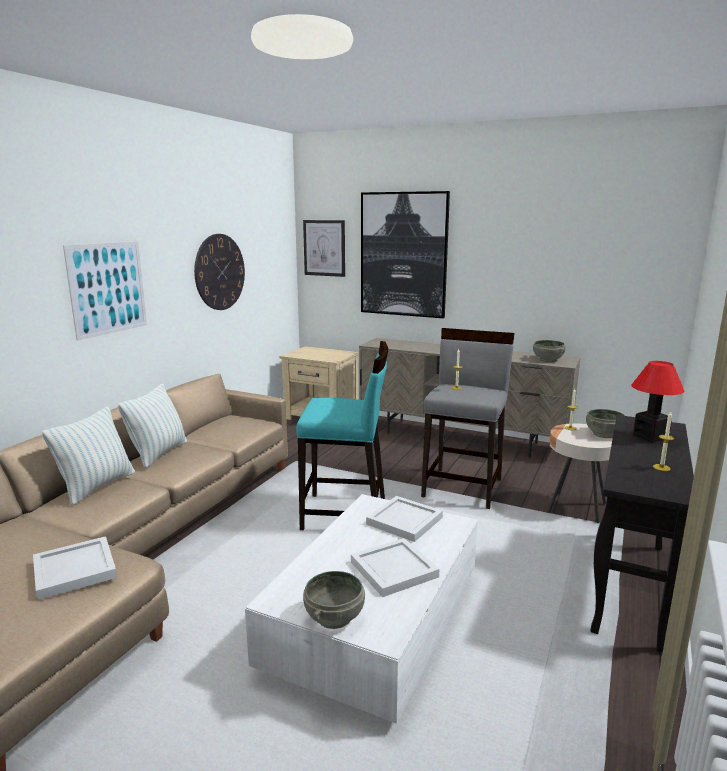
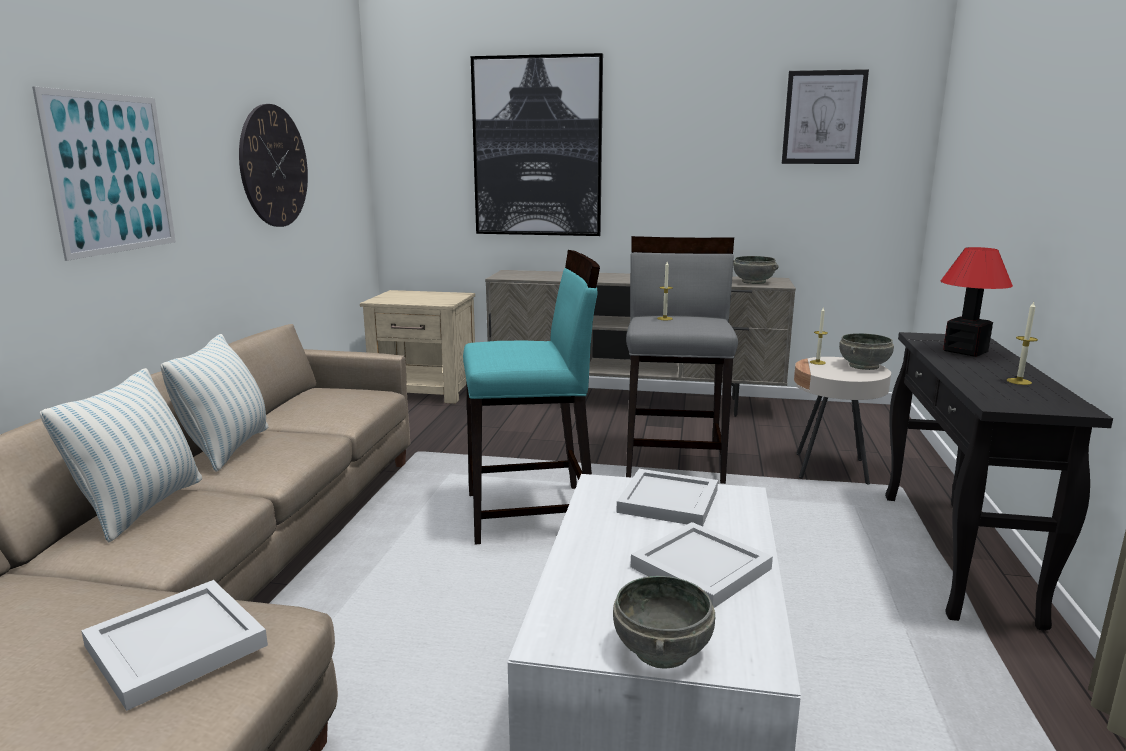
camera: 15 degrees left, 0 degrees up
picture [303,220,345,277] -> picture moved to [782,69,869,164]

